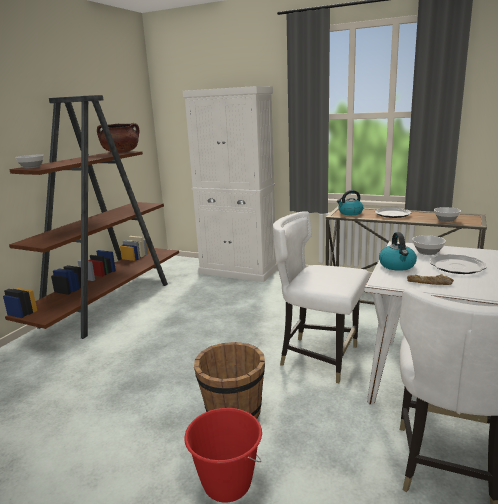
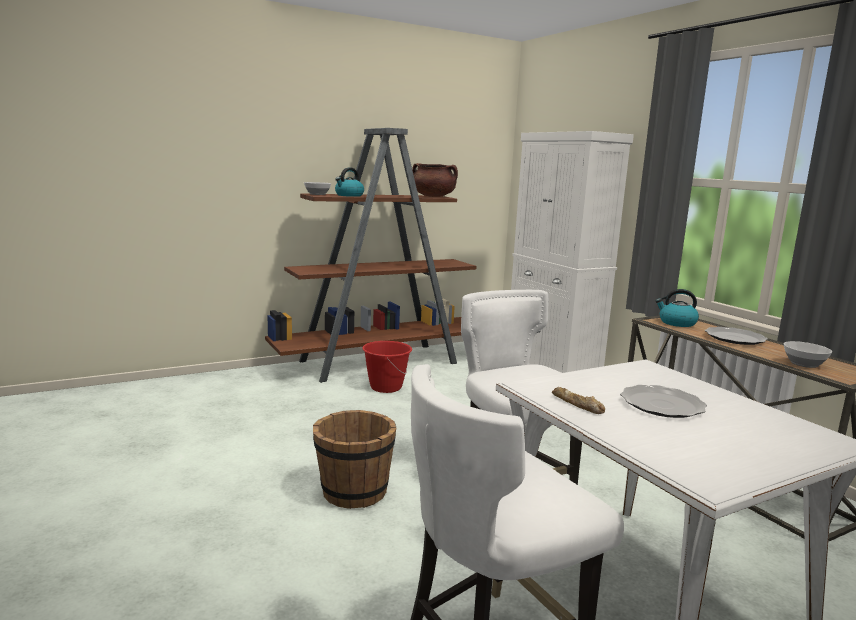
camera: 35 degrees right, 5 degrees down
red bucket [184,408,262,503] -> red bucket moved to [362,341,412,393]
kettle [379,232,417,271] -> kettle moved to [335,168,364,197]
bowl [412,235,446,255] -> none

